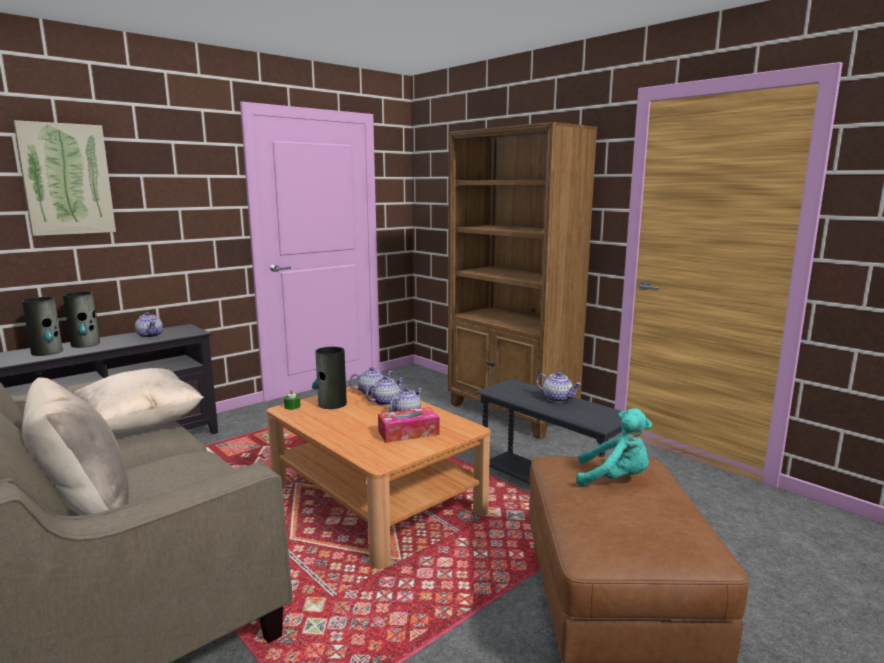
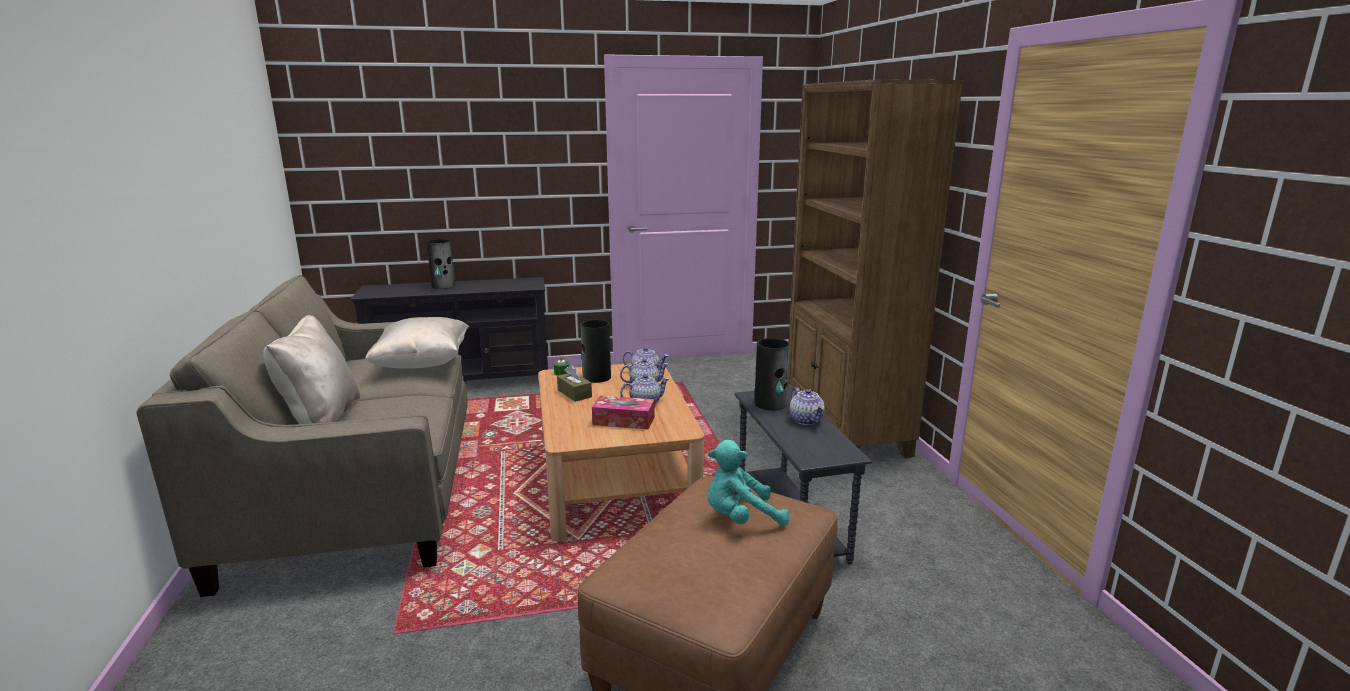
camera: 30 degrees right, 5 degrees up
picture [13,120,116,236] -> none
vase [22,297,63,356] -> vase moved to [754,338,790,410]
teapot [135,312,163,338] -> none
turquoise plush toy [576,408,652,487] -> turquoise plush toy turned 120 degrees clockwise [707,440,789,526]
none -> brown tissue box [557,365,592,402]

